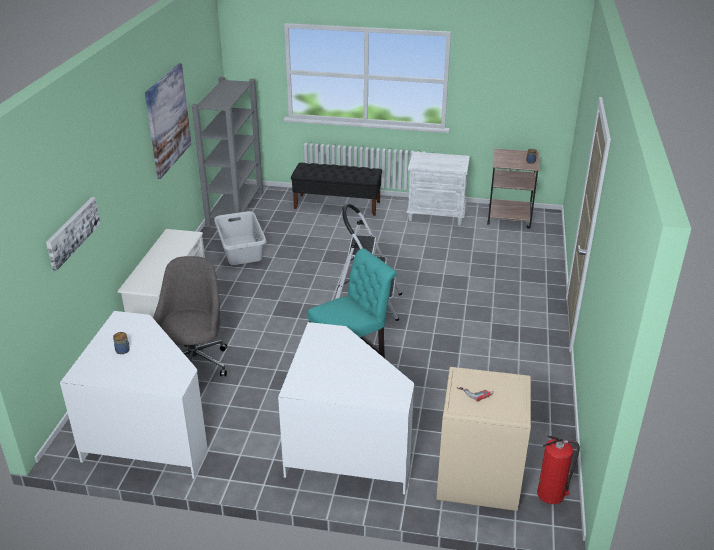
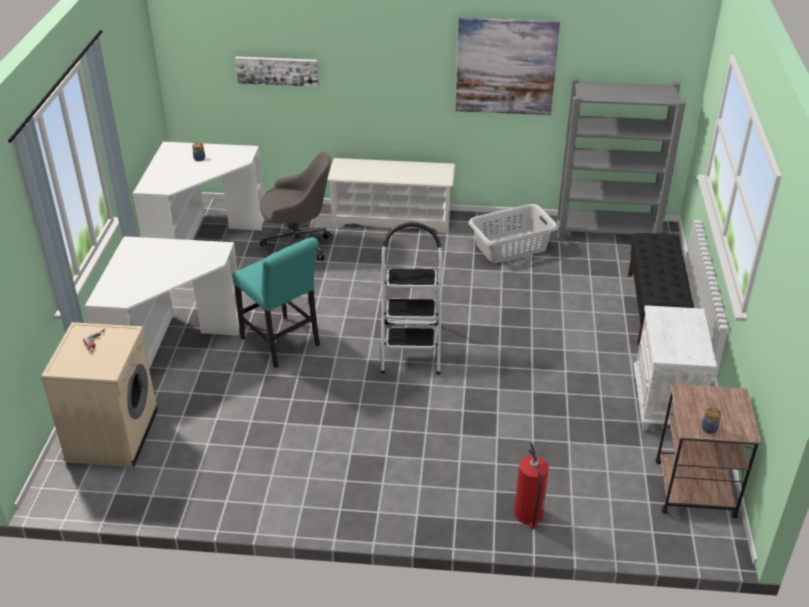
camera: 85 degrees right, 5 degrees up
fire extinguisher [537,436,580,504] -> fire extinguisher moved to [514,443,549,529]

